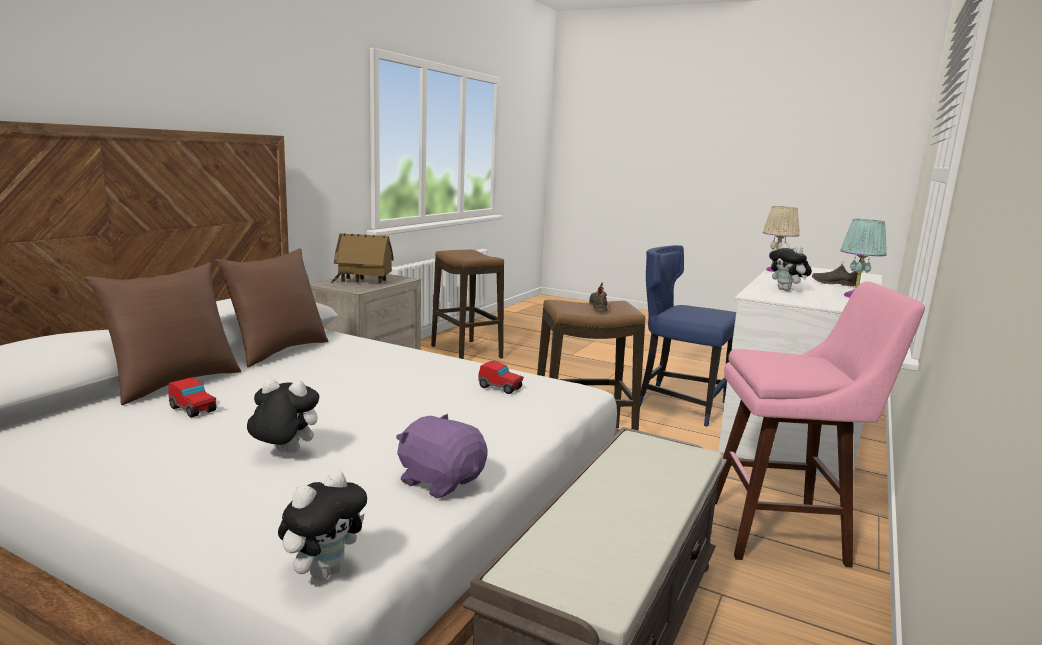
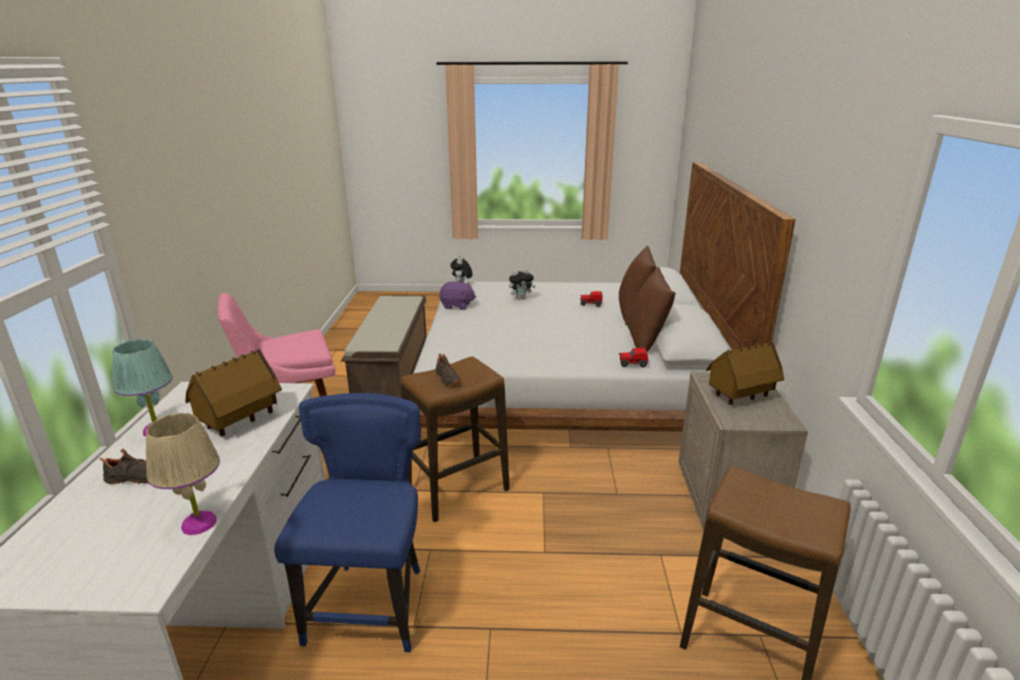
camera: 155 degrees right, 10 degrees up
toy car [478,361,524,394] -> toy car moved to [619,348,648,367]
blue chair [640,245,736,427] -> blue chair turned 90 degrees counterclockwise [274,393,421,652]
plush toy [769,243,812,291] -> toy house [185,349,282,436]

